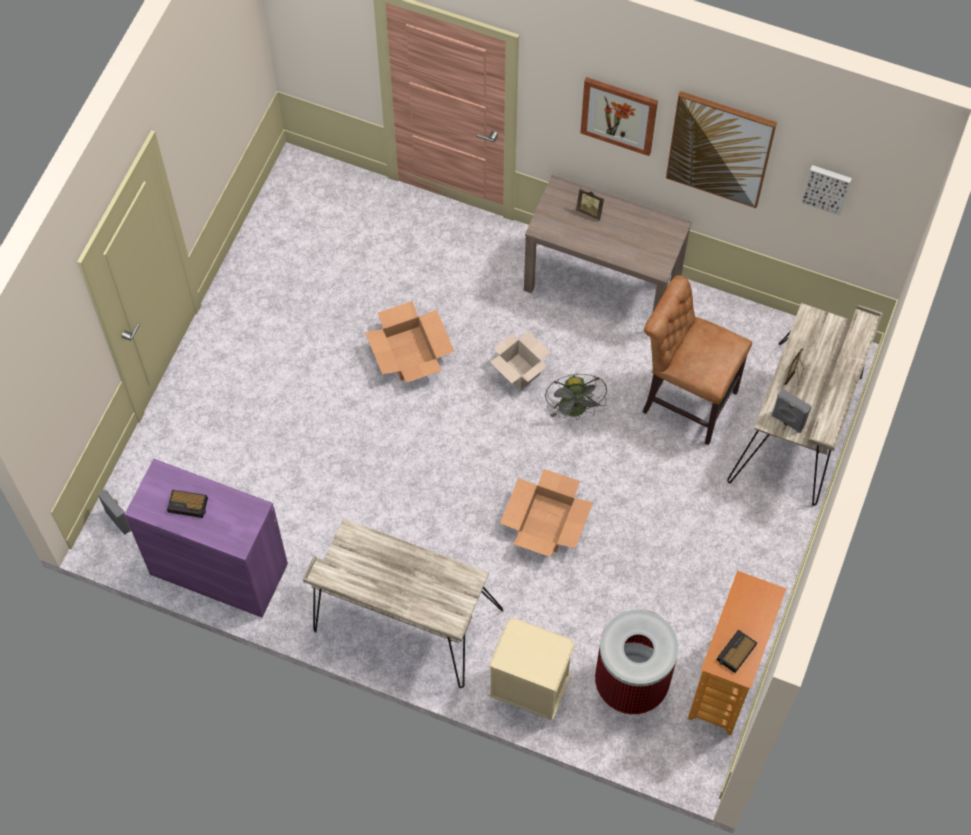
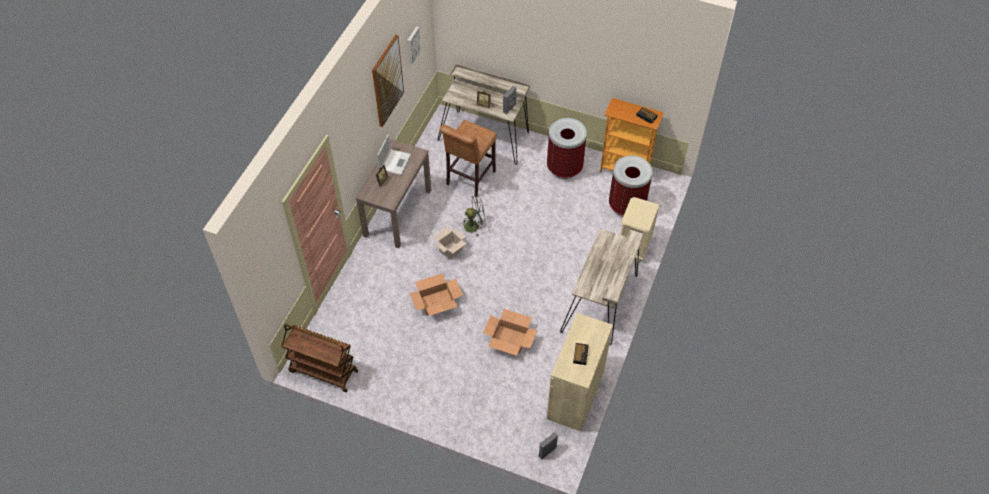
camera: 90 degrees left, 10 degrees down
purple cabinet [125,459,288,618] -> beige cabinet [547,313,613,432]
cardboard box [500,469,593,557] -> cardboard box moved to [483,309,538,356]
picture [580,77,658,156] -> none
none -> brown cart [281,324,358,392]
none -> laptop [377,134,411,175]
none -> trash can [547,118,587,179]

